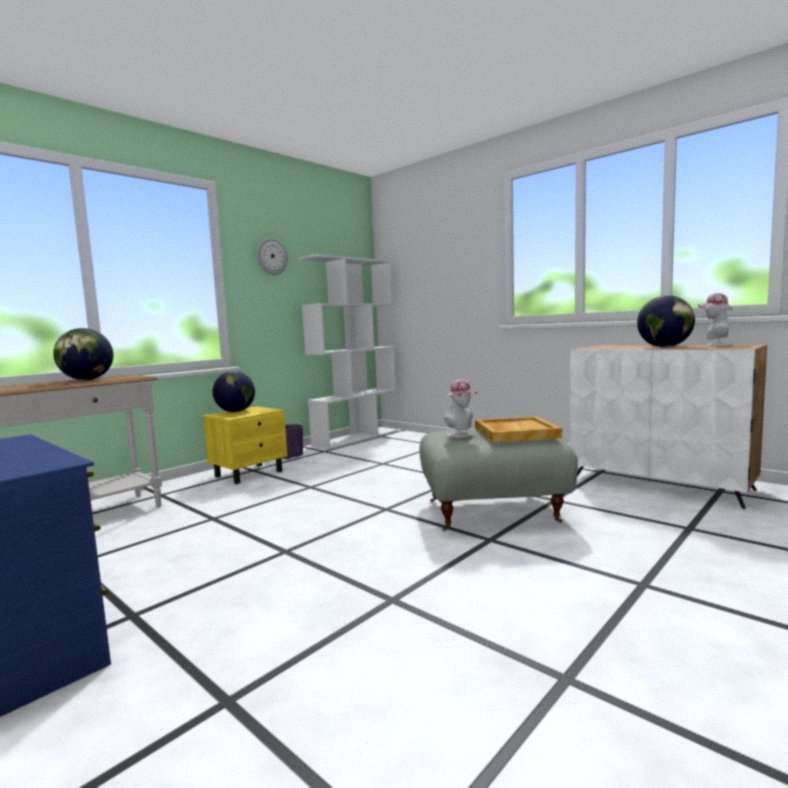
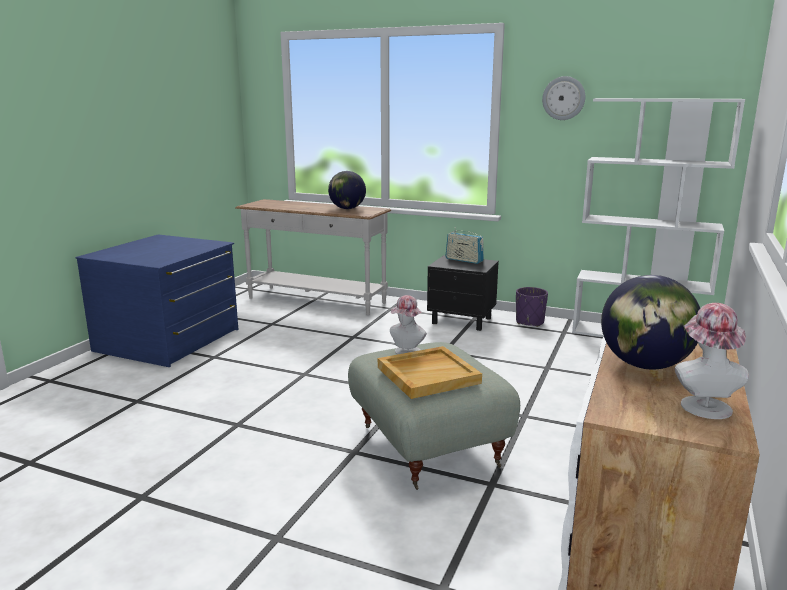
camera: 70 degrees right, 10 degrees up
yellow nightstand [203,406,288,484] -> black nightstand [427,255,499,331]
globe [213,371,255,412] -> radio [446,227,484,264]

